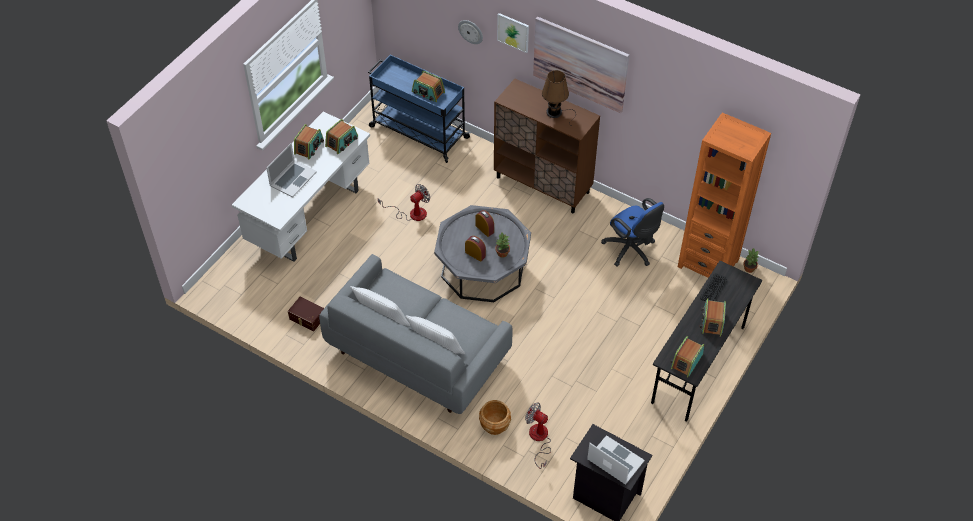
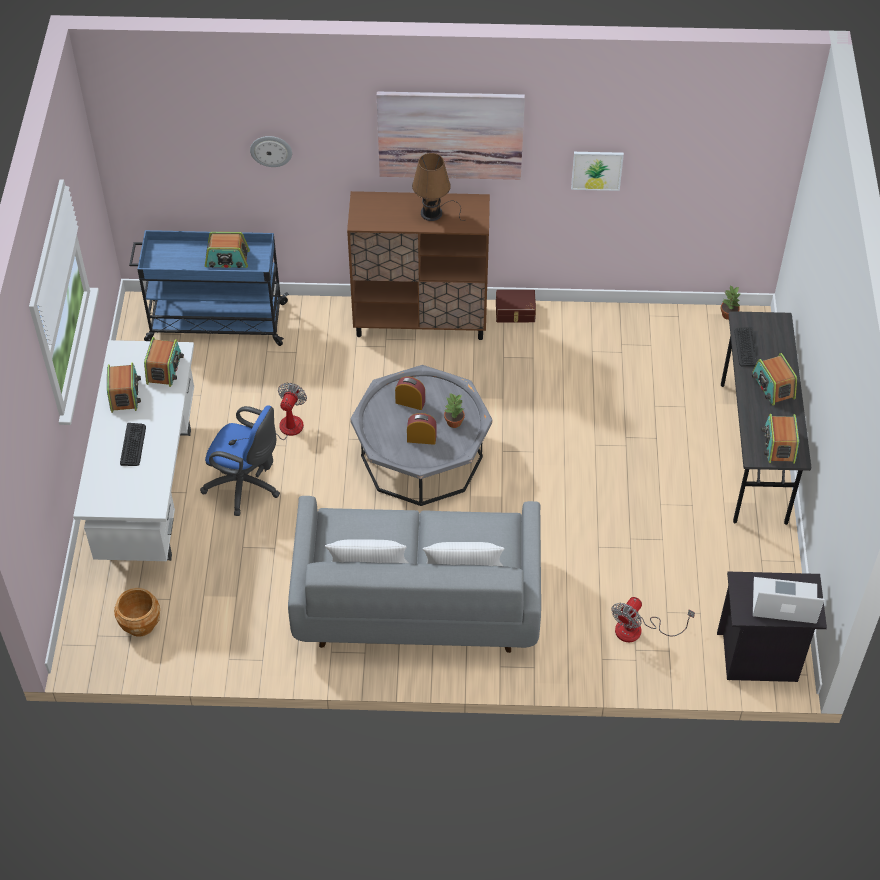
camera: 30 degrees left, 0 degrees up
laptop [266,143,317,197] -> keyboard [120,423,146,466]
brown storage box [288,297,324,332] -> brown storage box moved to [496,290,536,322]
brown planter [479,400,511,435] -> brown planter moved to [114,588,160,637]
picture [497,13,529,53] -> picture moved to [571,152,624,191]
fan [525,402,551,469] -> fan turned 60 degrees counterclockwise [611,597,695,642]
blue office chair [601,198,664,267] -> blue office chair moved to [200,405,280,516]
orange bookcase [678,113,771,278] -> none

